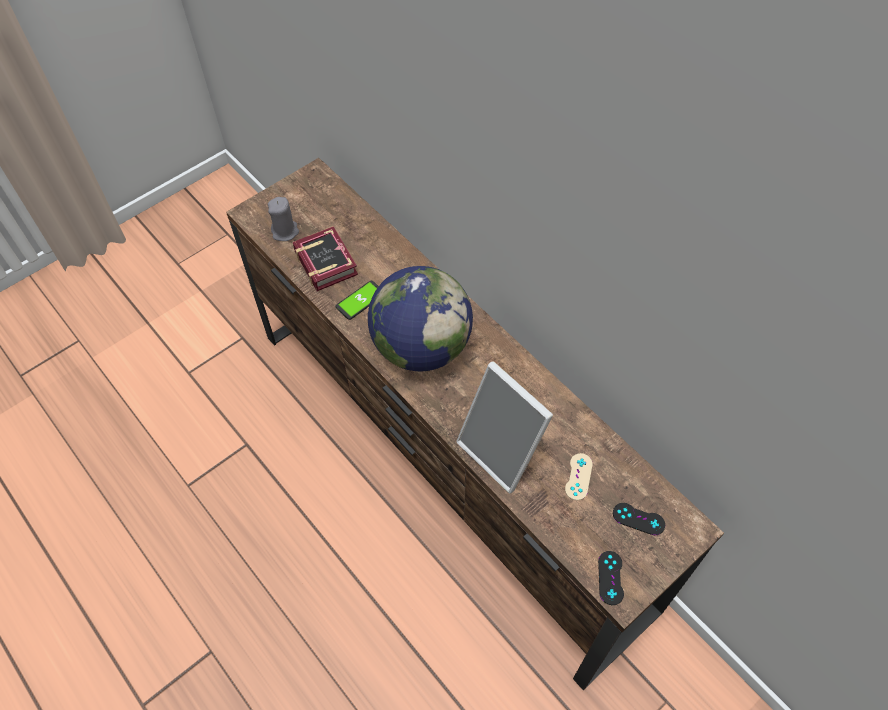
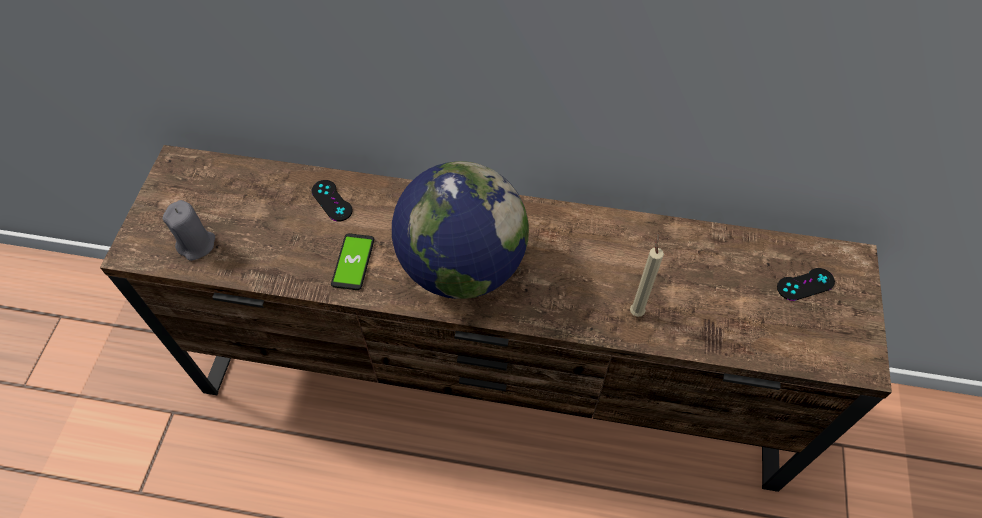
camera: 40 degrees left, 0 degrees up
book [293,226,358,291] -> none
picture frame [456,361,553,494] -> beige candle [630,233,664,317]
beige game controller [565,453,593,500] -> none
black game controller [598,551,624,605] -> black game controller moved to [312,180,353,221]

